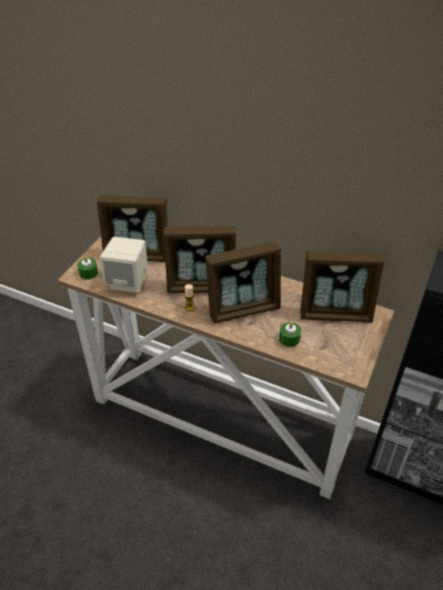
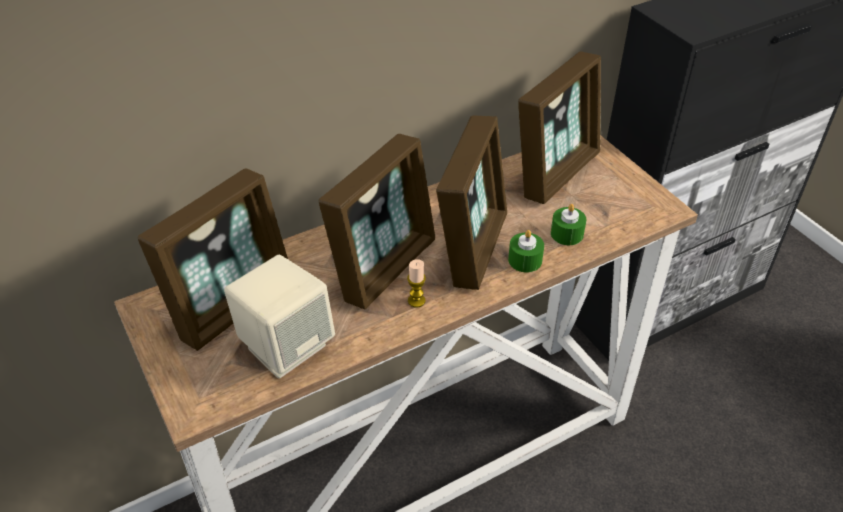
camera: 55 degrees left, 0 degrees up
green candle [77,256,98,280] -> green candle moved to [508,230,544,272]

